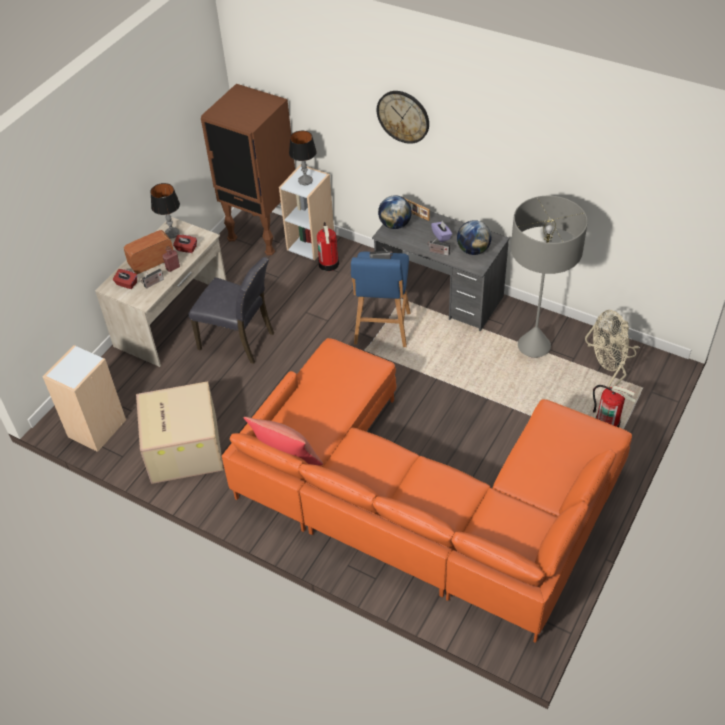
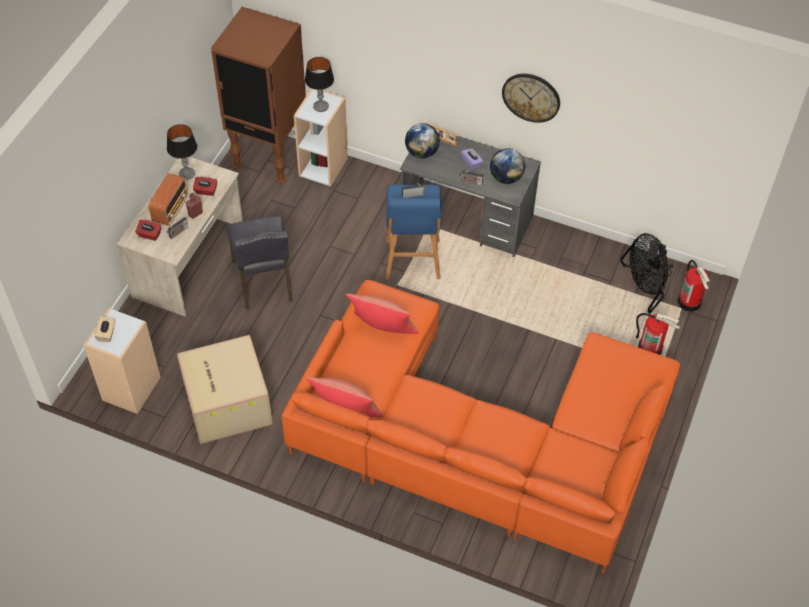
camera: 10 degrees left, 5 degrees up
radio [124,230,173,274] -> radio turned 150 degrees clockwise [149,173,189,226]
grey chair [189,257,274,364] -> grey chair turned 60 degrees clockwise [226,216,293,310]
fire extinguisher [317,222,339,271] -> fire extinguisher moved to [678,260,710,312]
wall clock [377,91,429,144] -> wall clock moved to [502,74,560,123]
grey floor lamp [511,196,588,358] -> none
beige fan [585,310,639,387] -> black fan [621,233,674,314]
none -> beige tissue box [95,316,115,342]
none -> red pillow [346,294,419,334]

